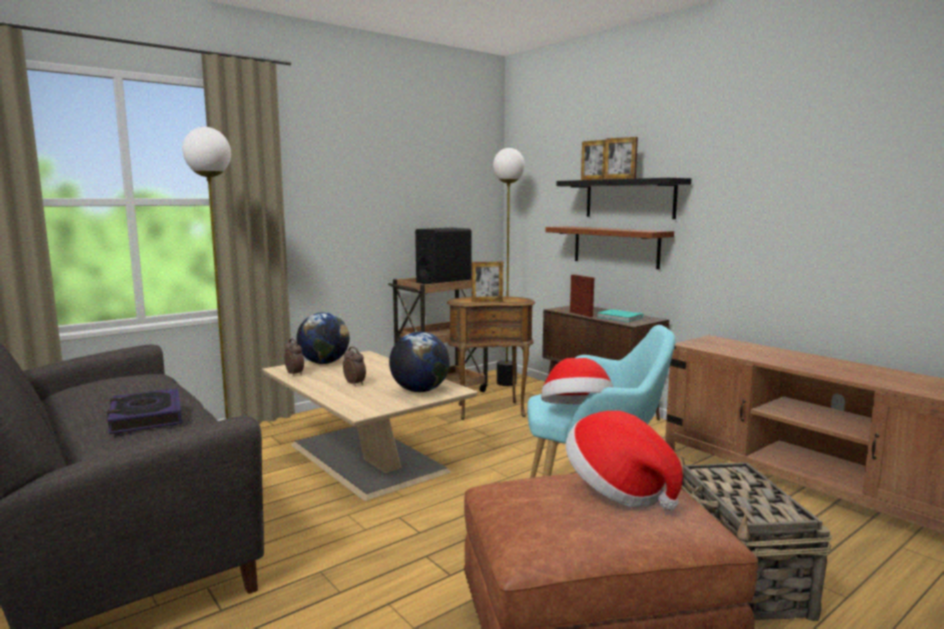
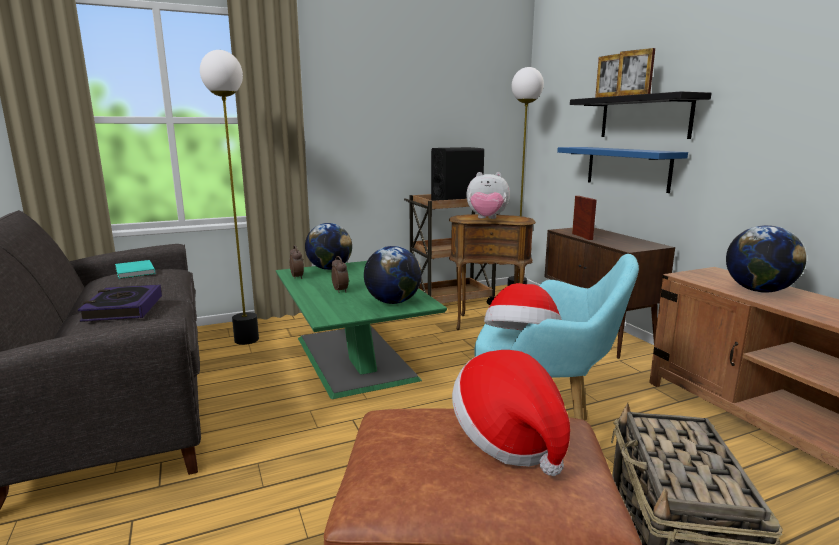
camera: 15 degrees right, 5 degrees up
beige coffee table [262,351,478,501] -> green coffee table [276,261,447,399]
picture frame [472,262,503,302] -> plush toy [466,172,510,219]
brown shelf [545,226,674,269] -> blue shelf [557,147,688,193]
turquoise book [598,309,643,322] -> turquoise book moved to [115,260,155,279]
none -> globe [726,225,806,293]

